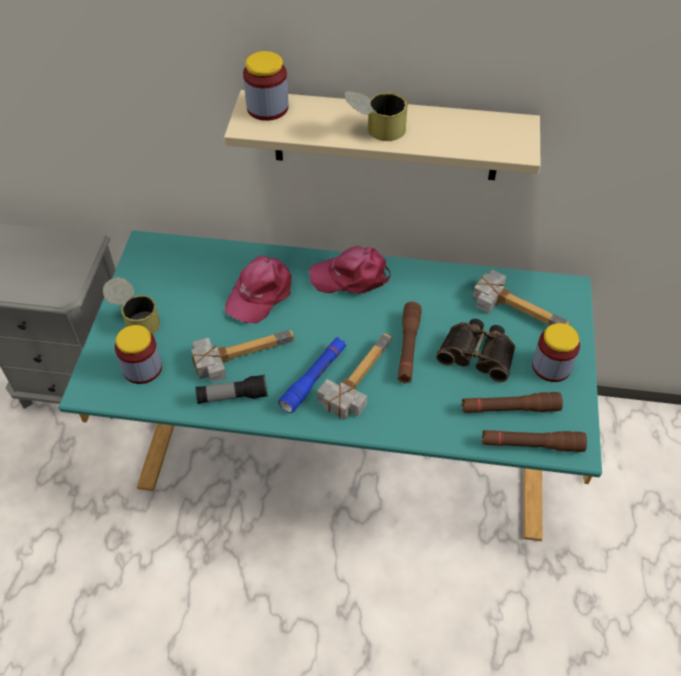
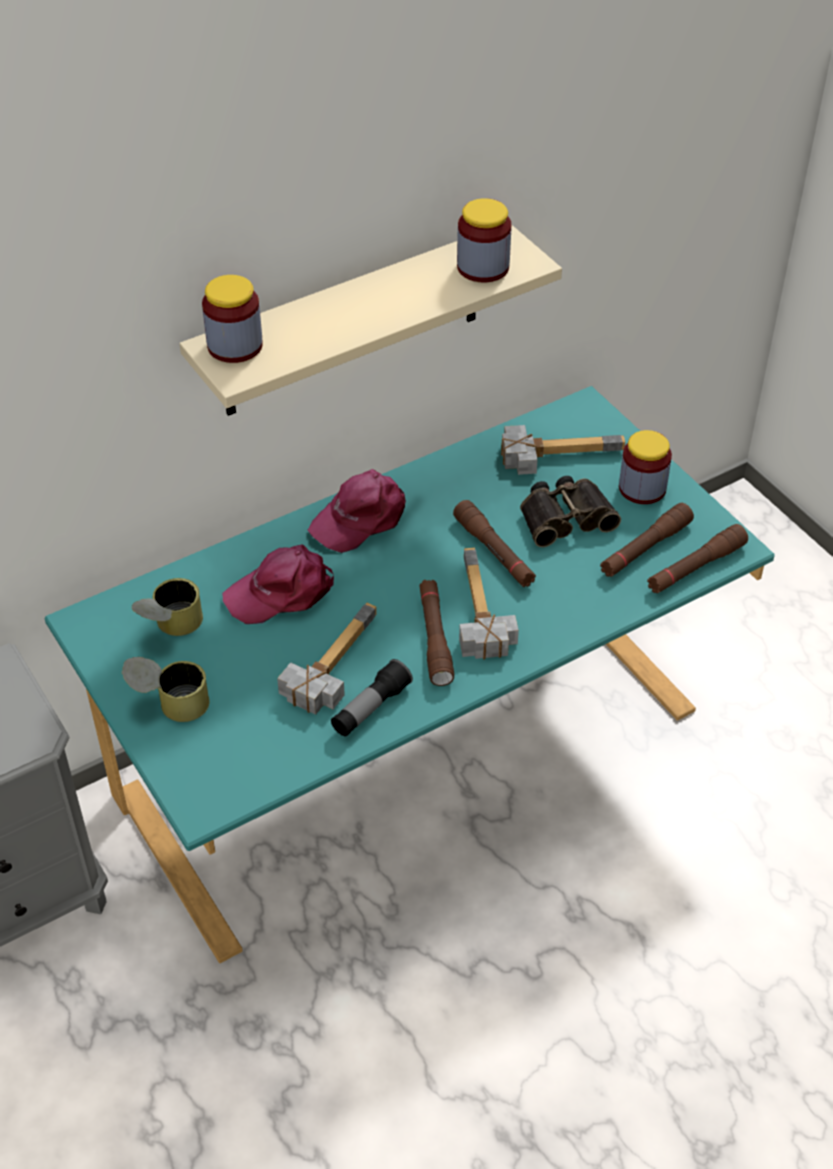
camera: 40 degrees left, 5 degrees down
jar [115,325,162,384] -> jar moved to [457,198,511,283]
pink cap [225,255,292,324] -> pink cap turned 75 degrees clockwise [222,545,334,624]
blue flashlight [278,337,346,413] -> brown flashlight [419,580,455,686]
can [344,91,408,141] -> can moved to [132,578,203,636]

